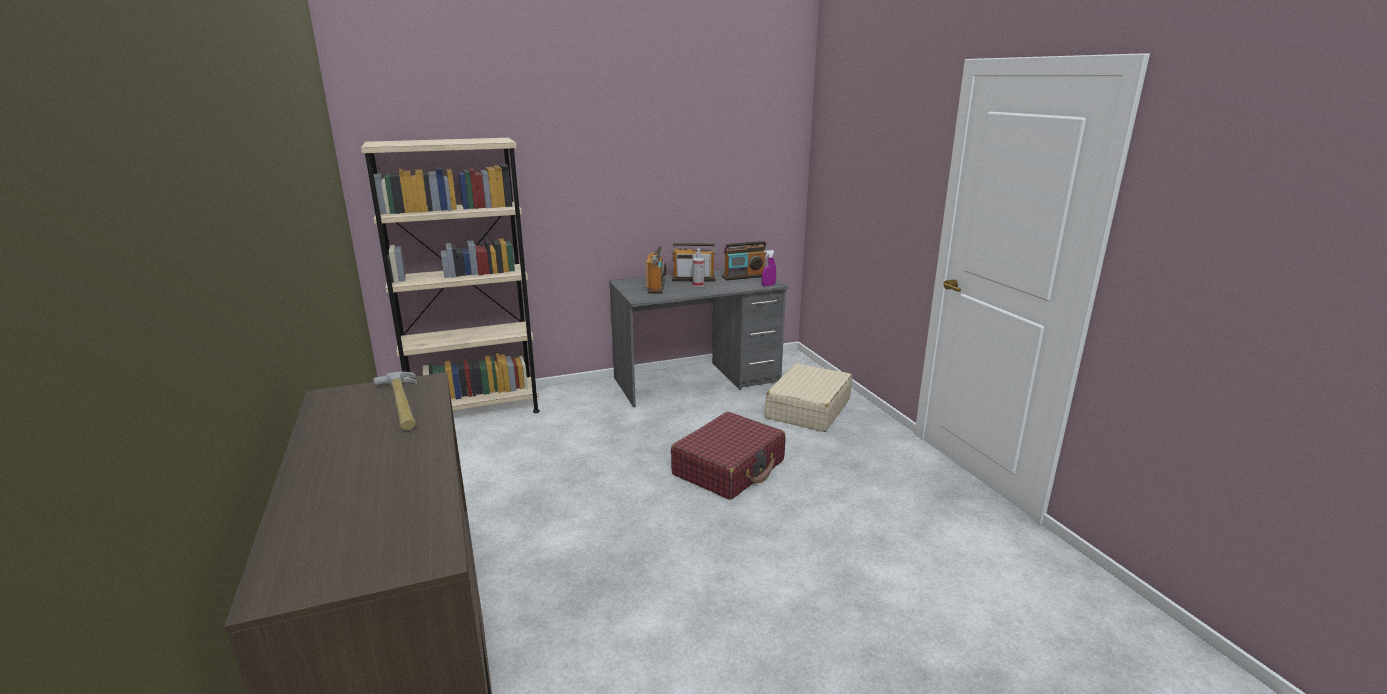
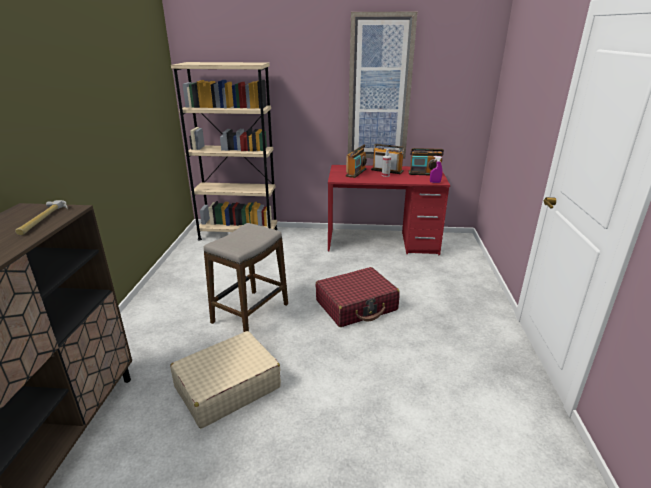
camera: 25 degrees right, 5 degrees up
grey desk [609,269,789,407] -> red desk [328,165,450,255]
beige suitcase [765,363,852,432] -> beige suitcase moved to [170,331,281,428]
none -> stool [204,223,288,332]
none -> picture [348,12,417,159]

